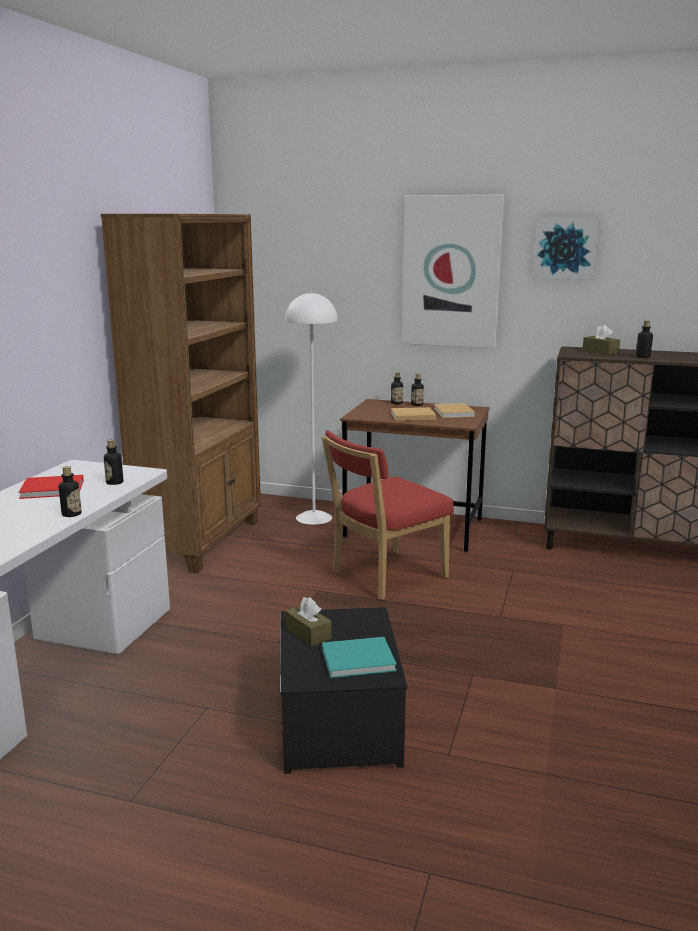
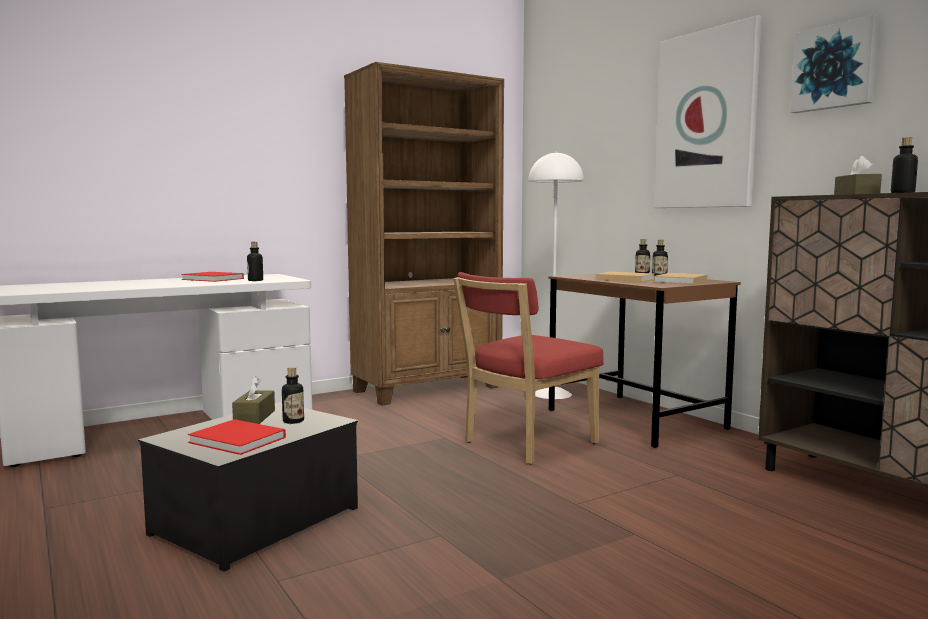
camera: 40 degrees right, 10 degrees down
bottle [59,466,82,517] -> bottle moved to [282,367,304,424]
red chair [321,430,454,600] -> red chair turned 45 degrees counterclockwise [453,272,604,464]
turquoise book [322,637,397,678] -> red book [188,419,286,455]

